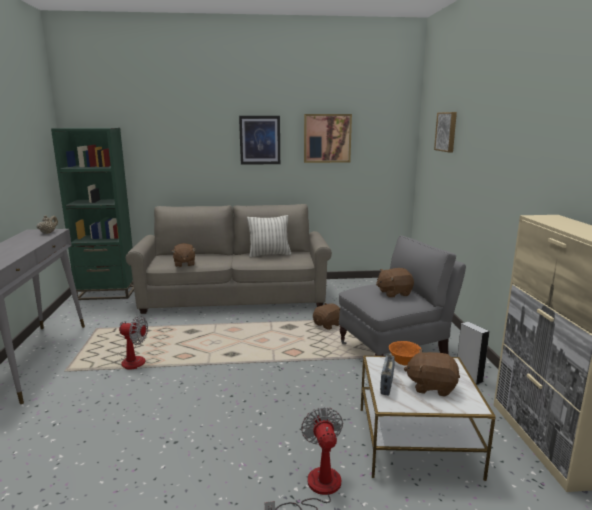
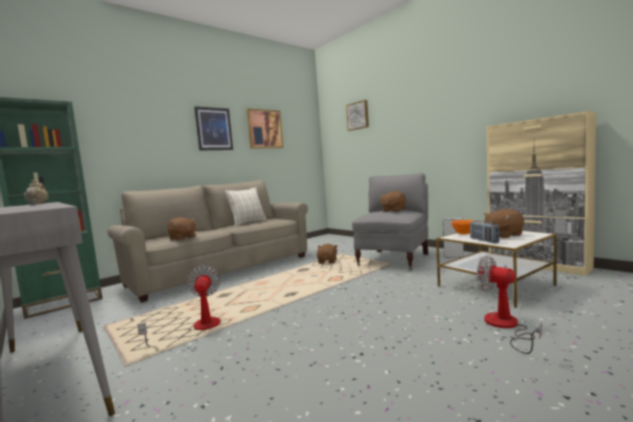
camera: 35 degrees left, 10 degrees down
fan [117,316,148,369] -> fan turned 75 degrees counterclockwise [137,266,221,347]

